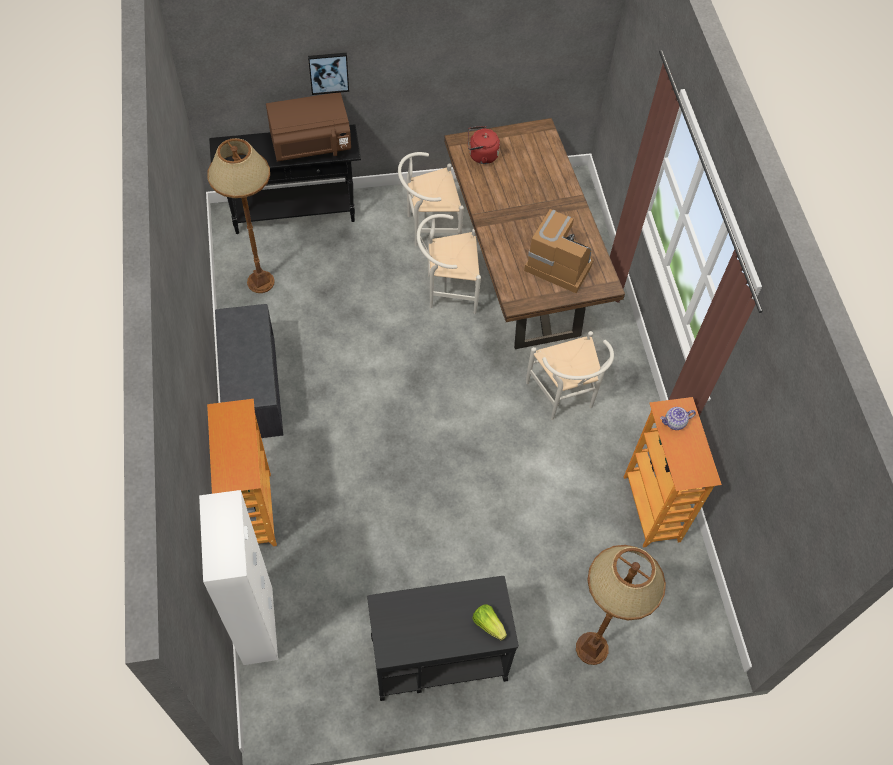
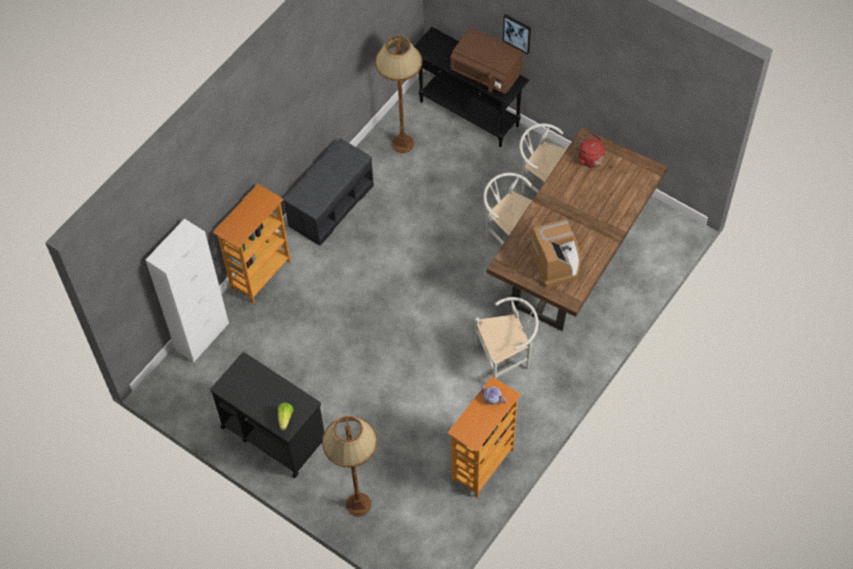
camera: 50 degrees right, 0 degrees up
white chair [526,331,614,420] -> white chair turned 135 degrees counterclockwise [475,297,539,378]

